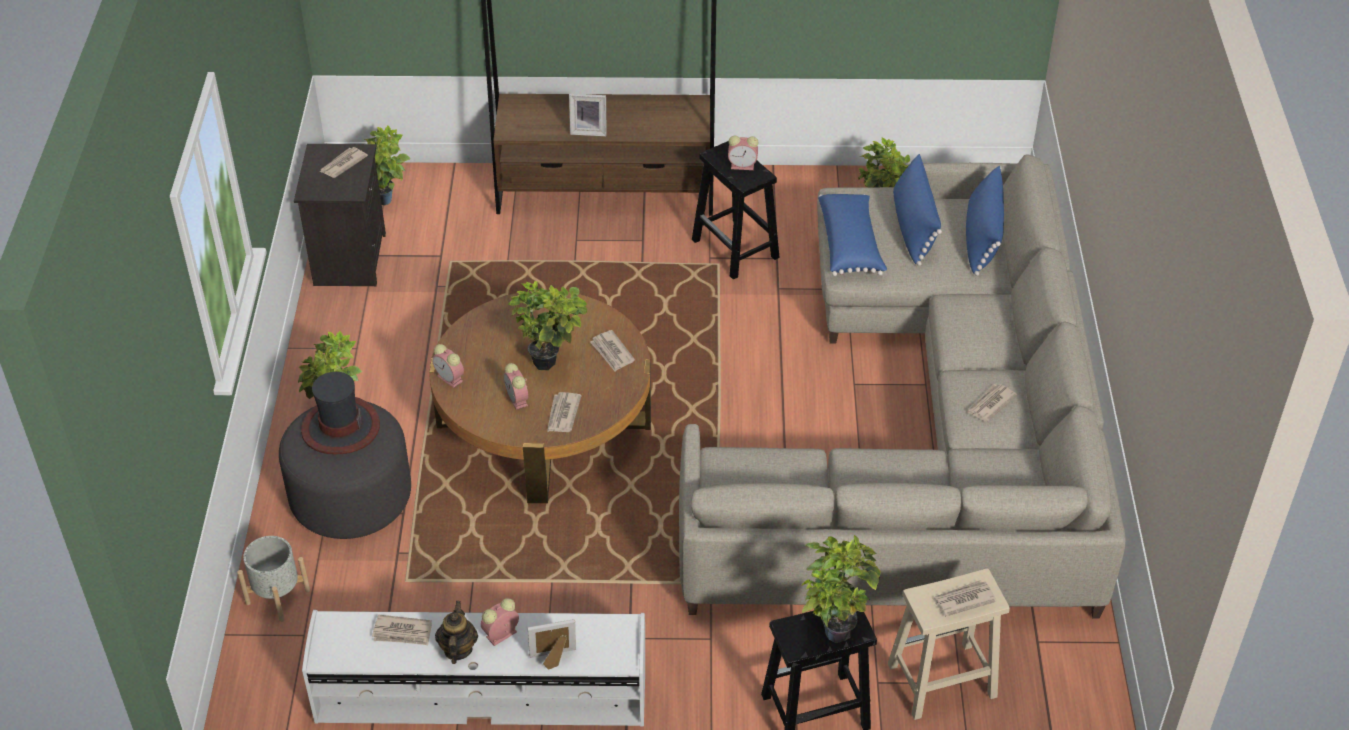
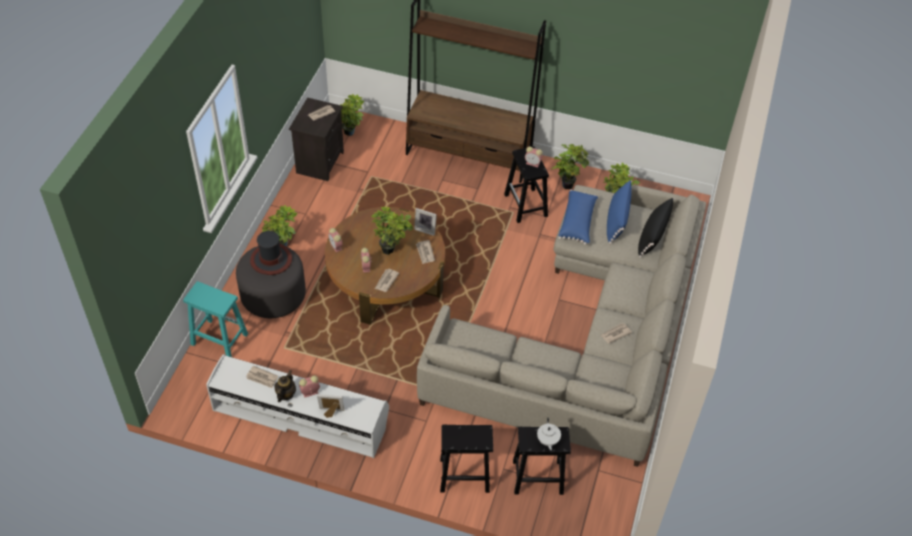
camera: 15 degrees right, 5 degrees up
grey planter [237,536,310,622] -> turquoise stool [183,281,248,357]
picture frame [569,94,607,136] -> picture frame moved to [414,208,437,236]
potted plant [801,535,881,643] -> potted plant moved to [551,144,589,189]
beige stool [888,569,1010,720] -> black stool [513,427,571,495]
newspaper [933,580,997,616] -> white teapot [537,418,561,450]
blue pillow [966,166,1004,276] -> black pillow [638,198,674,258]

